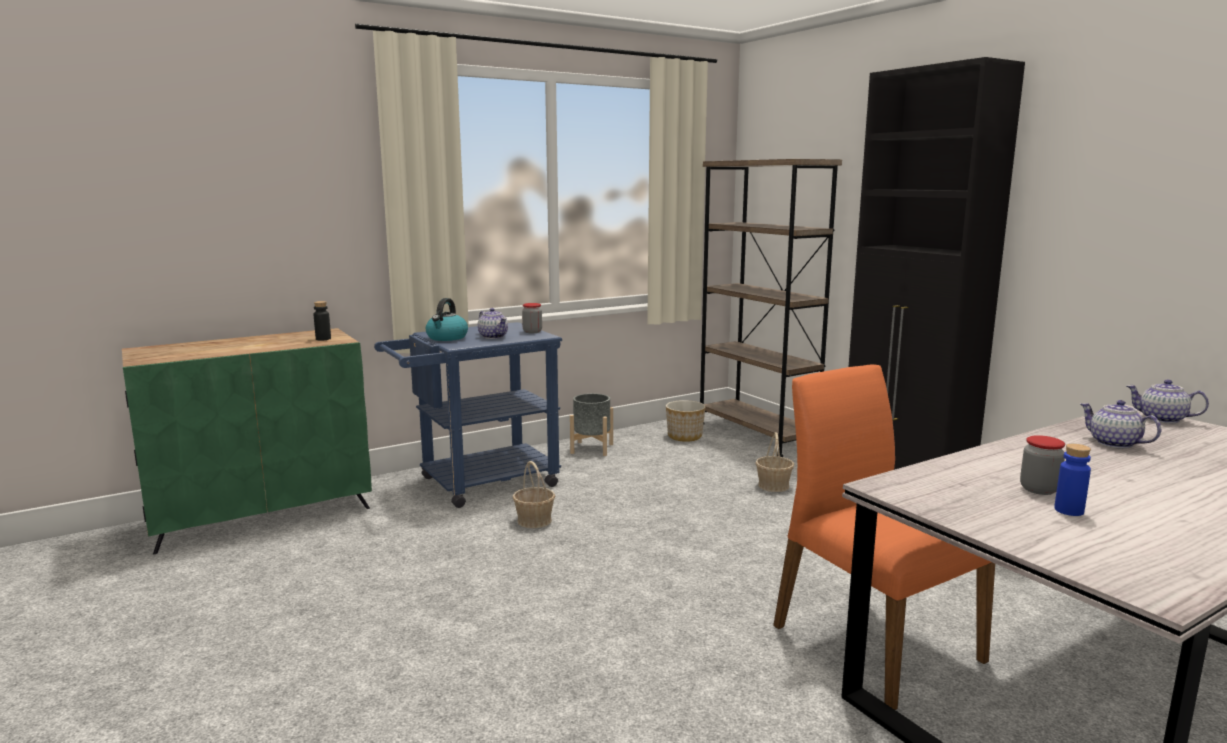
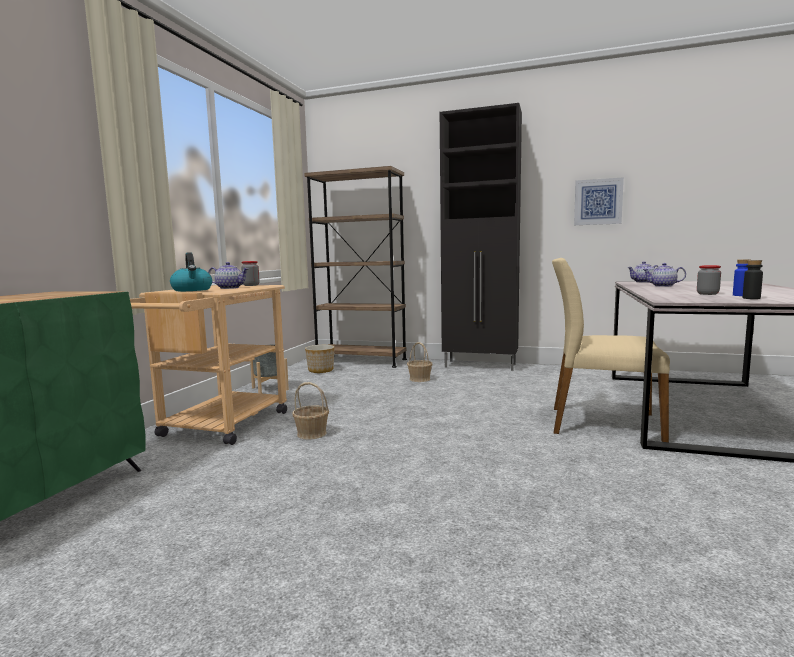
camera: 40 degrees left, 5 degrees down
black bottle [314,301,331,340] -> black bottle moved to [743,260,763,299]
blue cart [374,322,562,508] -> beige cart [130,285,287,445]
orange chair [773,364,995,710] -> beige chair [552,258,670,442]
none -> picture [574,177,624,225]

